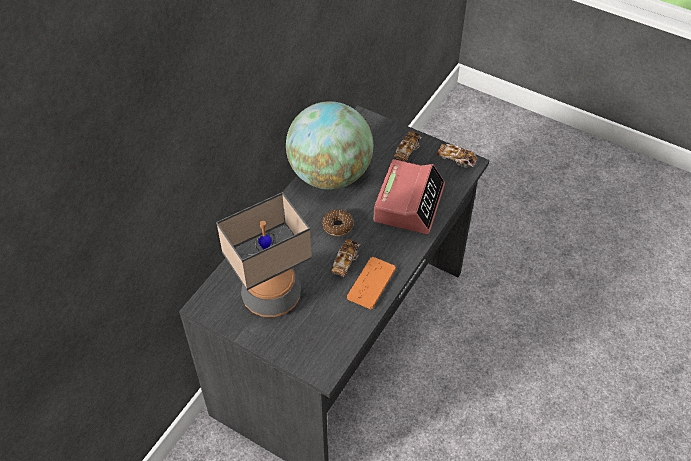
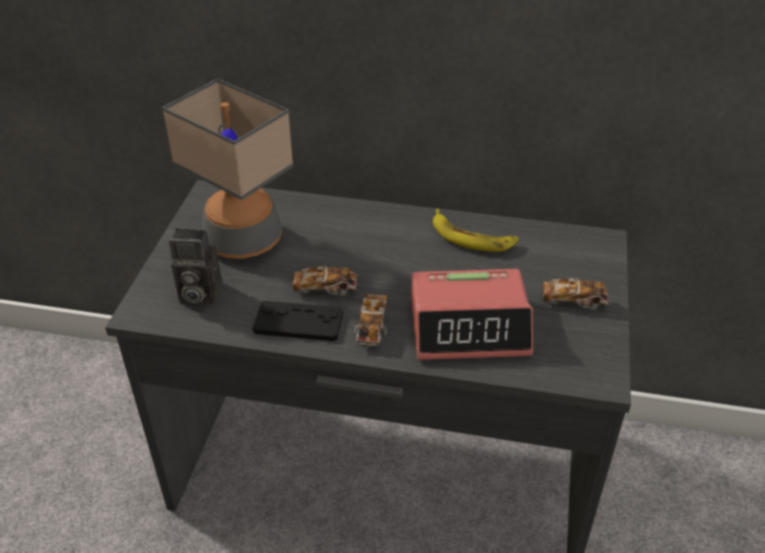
camera: 70 degrees right, 10 degrees down
globe [286,101,373,189] -> banana [433,209,519,252]
donut [322,209,354,236] -> none
orange game controller [347,257,396,309] -> black game controller [253,301,343,341]
toy car [437,144,478,168] -> toy car moved to [354,294,387,346]
none -> camera [169,228,222,305]

